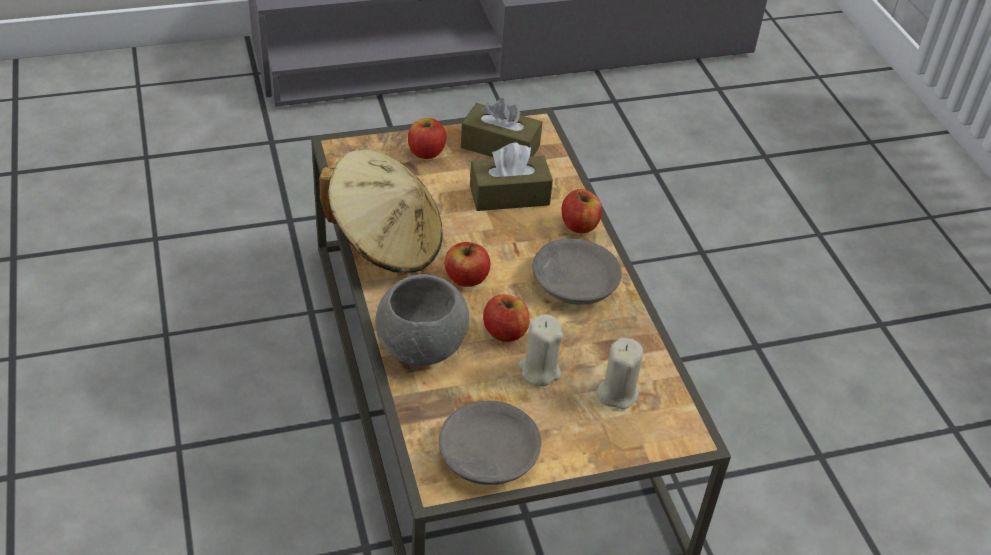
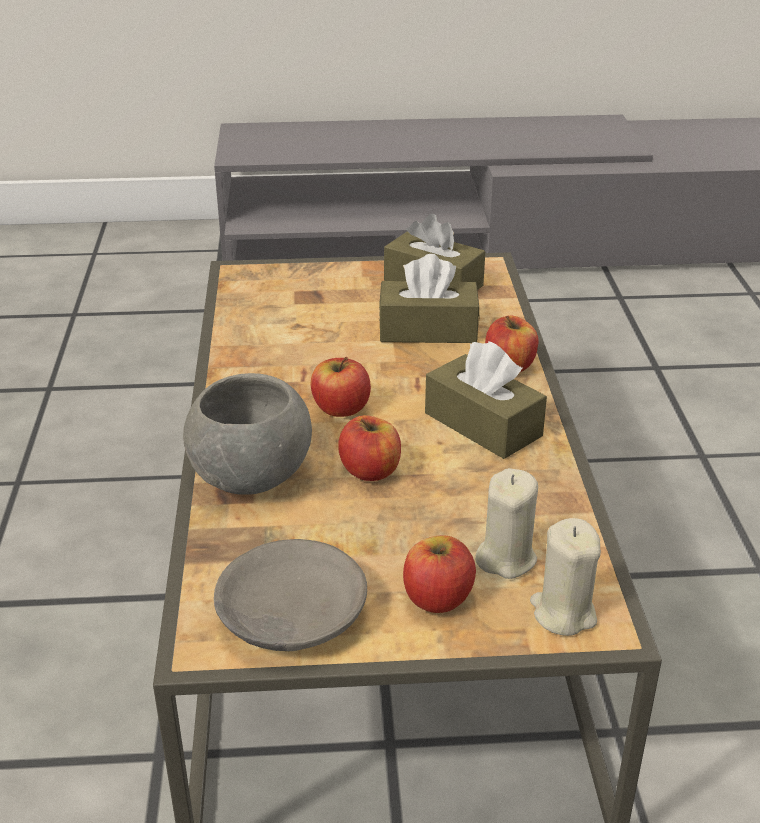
camera: 15 degrees right, 10 degrees down
beige hat [319,149,443,273] -> none
apple [408,118,446,159] -> apple moved to [403,535,476,613]
beige candle [518,315,563,386] -> beige candle moved to [530,518,601,636]
grey bowl [532,239,622,305] -> brown tissue box [425,341,547,459]

